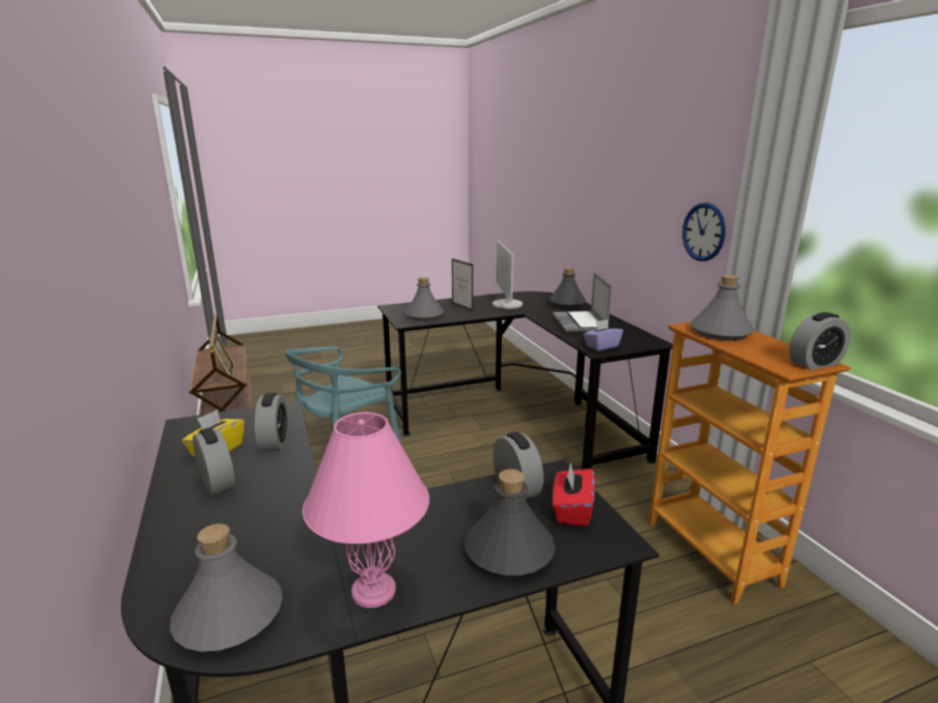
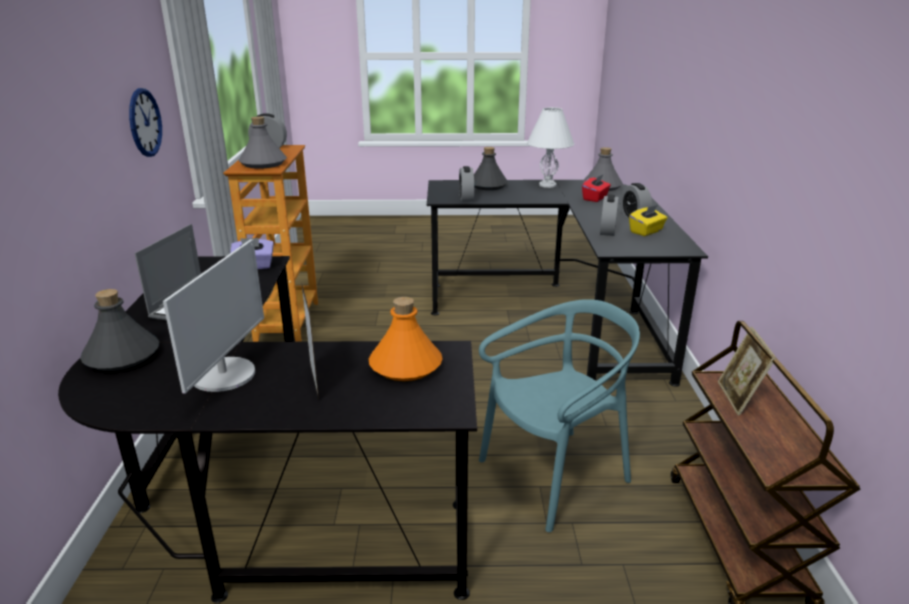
camera: 160 degrees left, 5 degrees up
pink table lamp [303,412,429,608] -> white table lamp [527,107,574,188]
grey bottle [405,277,444,321] -> orange bottle [369,297,443,381]
red tissue box [552,462,595,527] -> red tissue box moved to [582,174,611,202]

